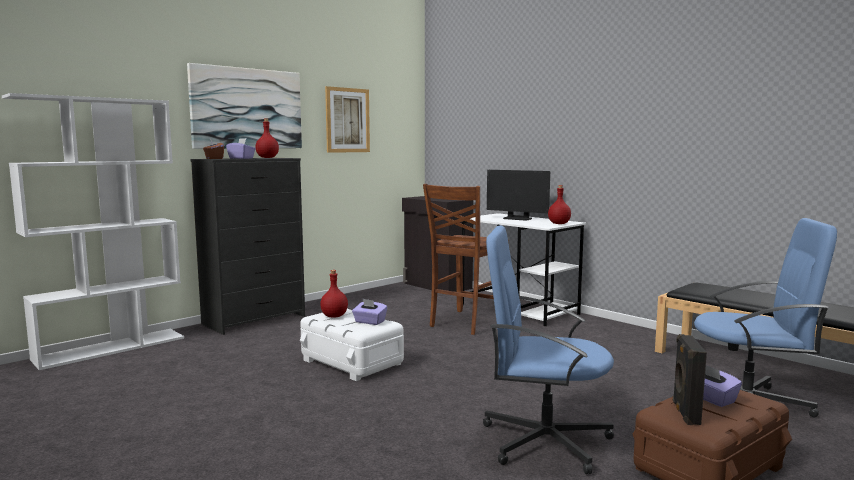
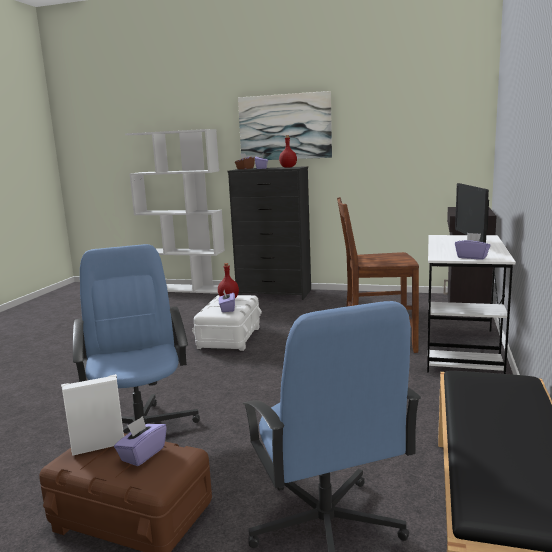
camera: 60 degrees right, 5 degrees up
picture [325,86,370,153] -> none
red bottle [548,185,571,224] -> purple tissue box [455,233,491,260]
black speaker [673,334,707,425] -> white speaker [61,374,124,456]

